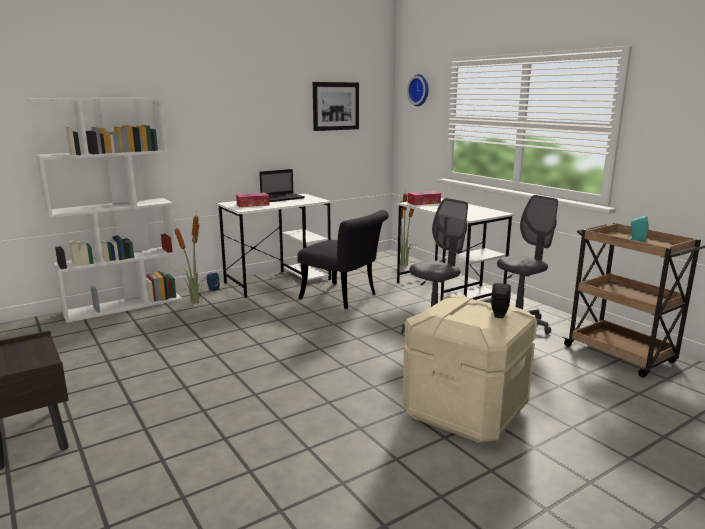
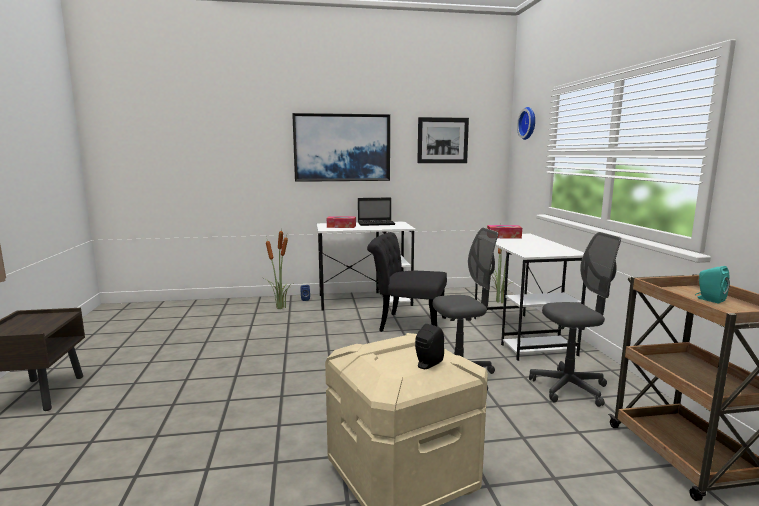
camera: 25 degrees right, 5 degrees down
white bookcase [27,98,182,323] -> none
black chair [298,210,389,309] -> black chair turned 135 degrees clockwise [367,232,447,332]
none -> picture [292,113,390,182]

